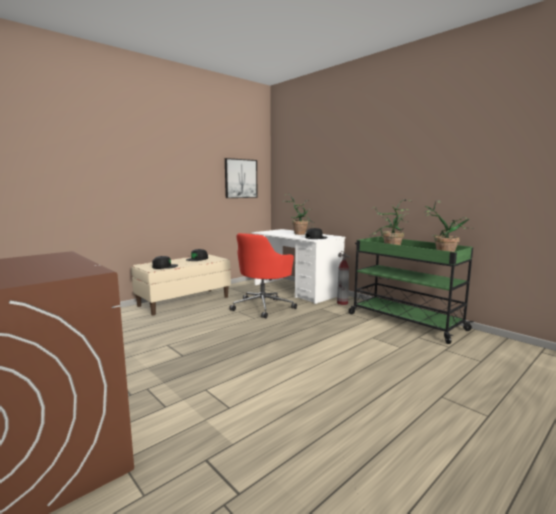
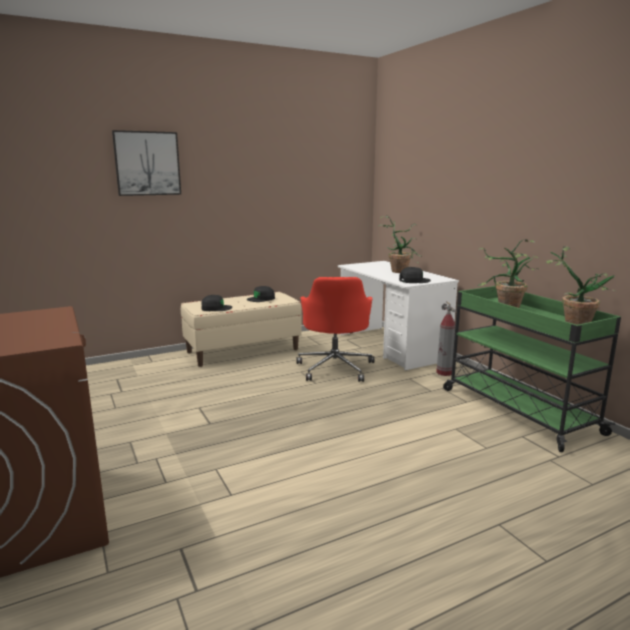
camera: 15 degrees right, 5 degrees up
picture [225,158,258,198] -> picture moved to [112,130,181,196]
red office chair [229,233,297,318] -> red office chair turned 45 degrees counterclockwise [297,277,374,382]

